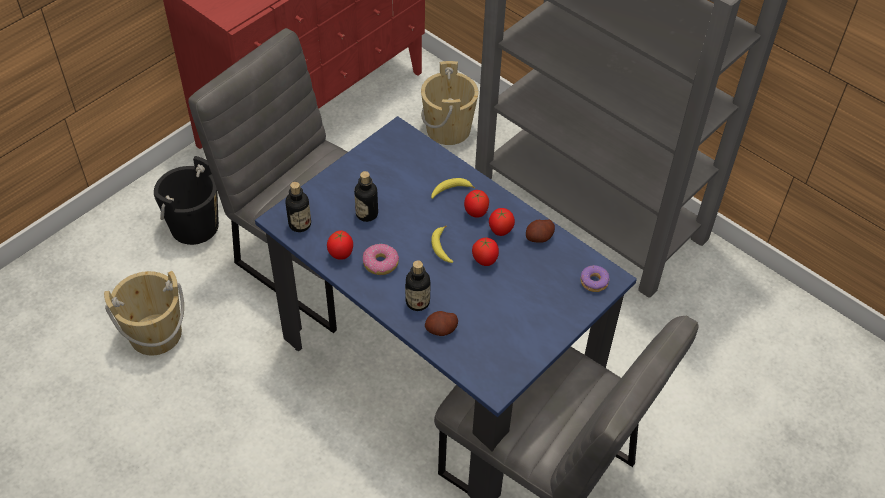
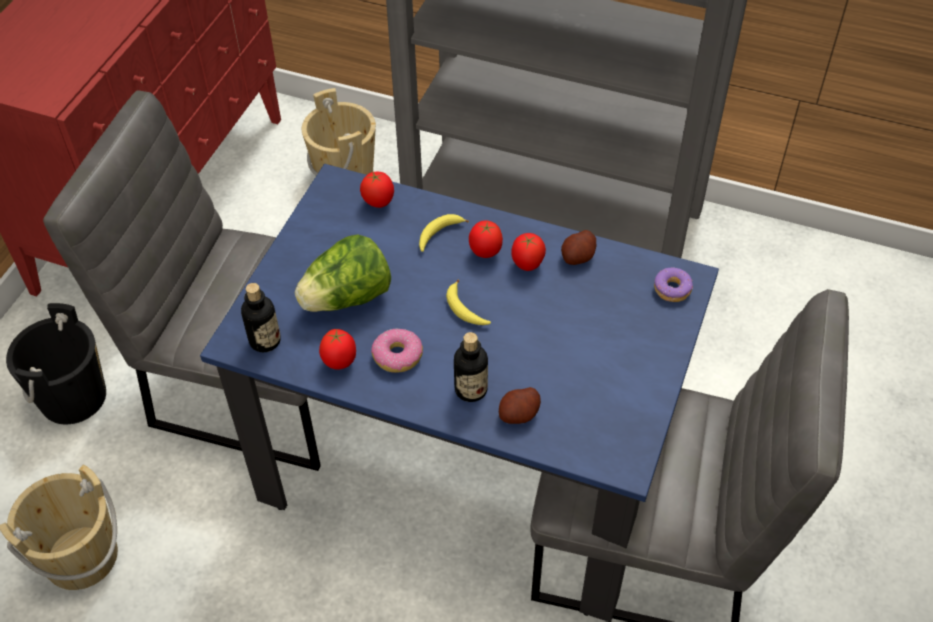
camera: 20 degrees left, 0 degrees up
bottle [354,171,378,222] -> lettuce [295,234,391,312]
tomato [472,238,499,266] -> tomato moved to [360,172,394,208]

